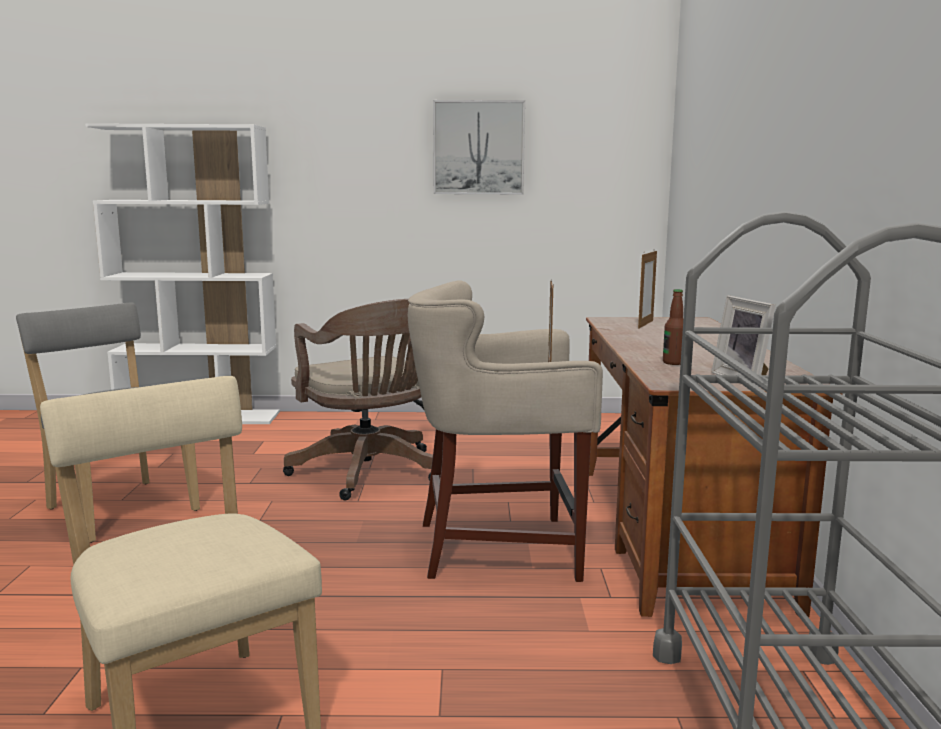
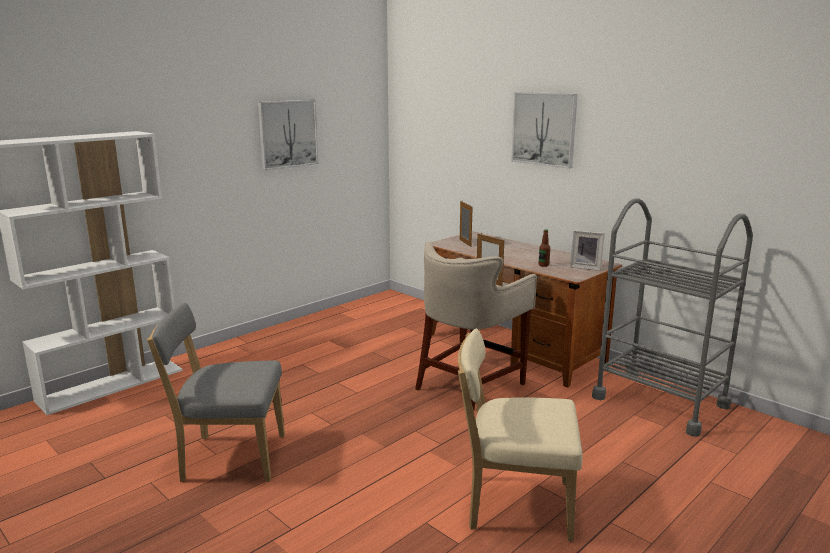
camera: 45 degrees left, 5 degrees up
brown office chair [283,299,433,500] -> none
none -> picture [511,92,578,169]

